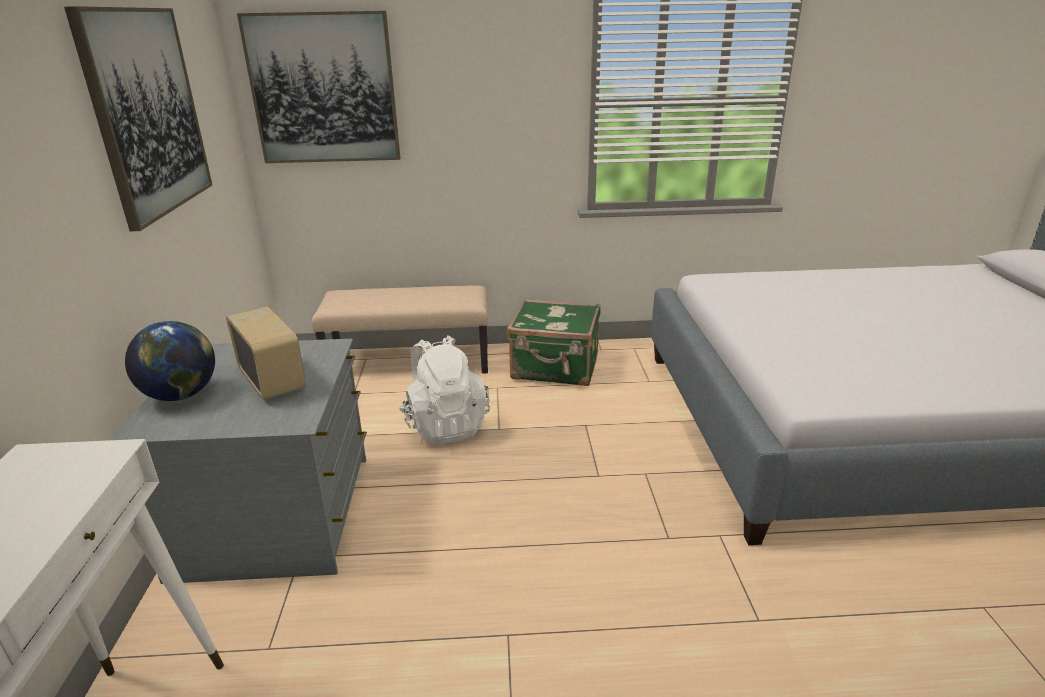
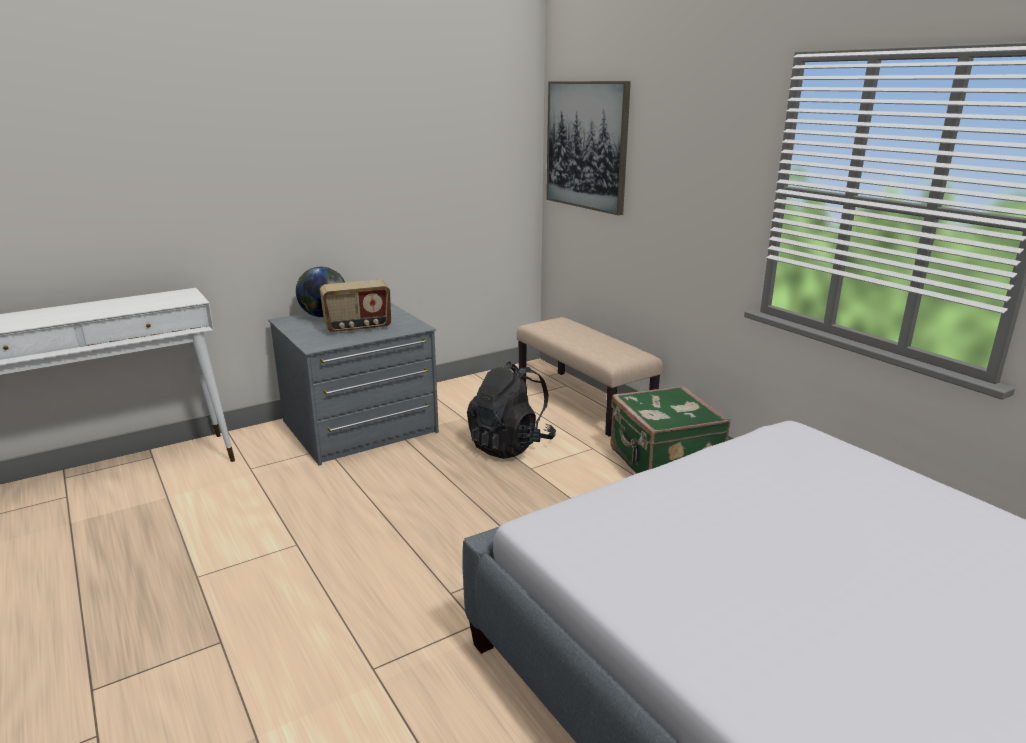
camera: 60 degrees right, 5 degrees down
picture [64,6,212,231] -> none
radio [226,306,306,400] -> radio turned 45 degrees clockwise [320,280,391,334]
white backpack [399,335,490,444] -> black backpack [467,361,556,459]

